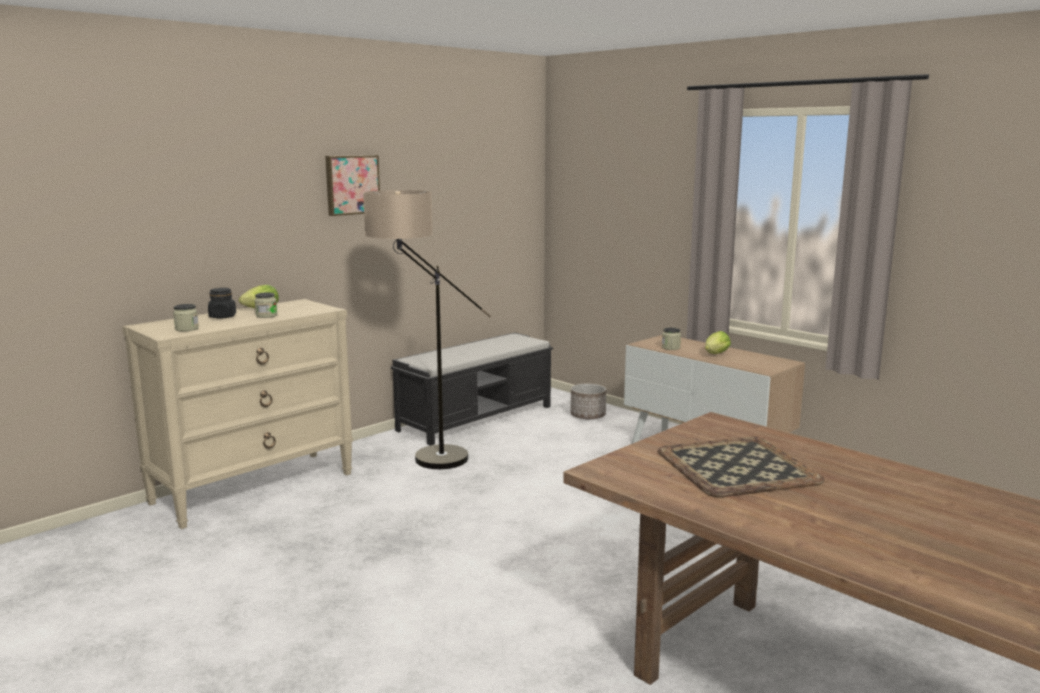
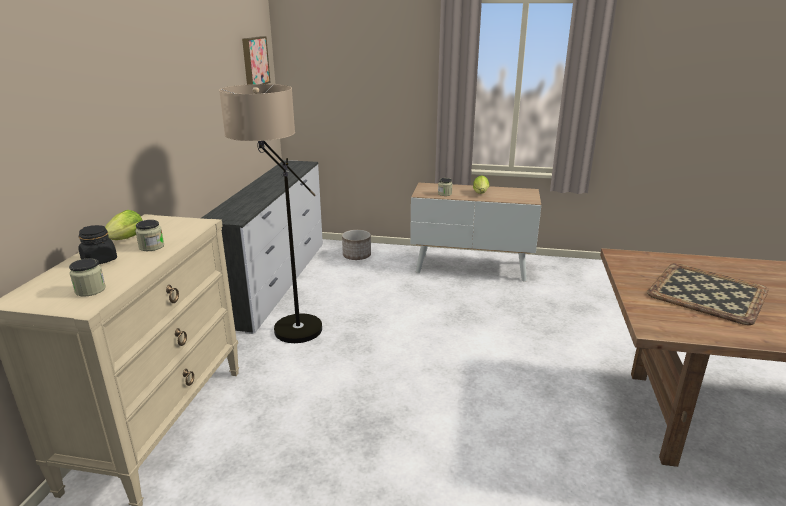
camera: 35 degrees left, 10 degrees up
picture [325,155,380,216] -> picture moved to [242,36,271,85]
black bench [391,332,553,446] -> white dresser [202,160,323,334]

